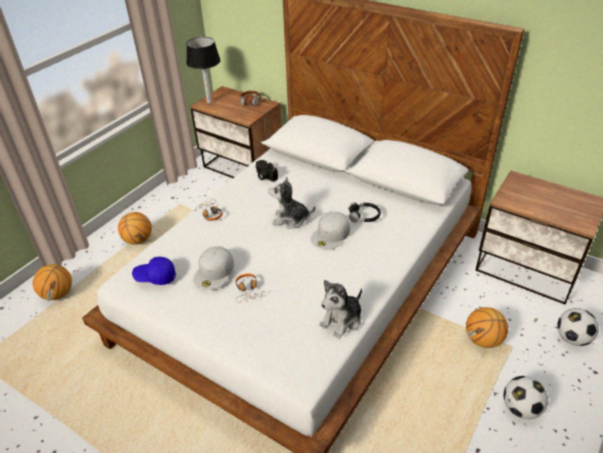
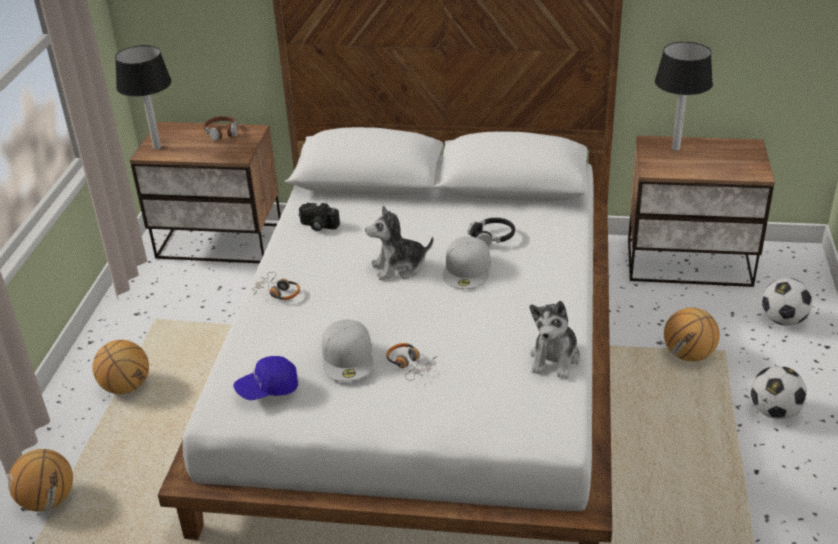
camera: 25 degrees left, 5 degrees down
none -> table lamp [655,42,713,151]

